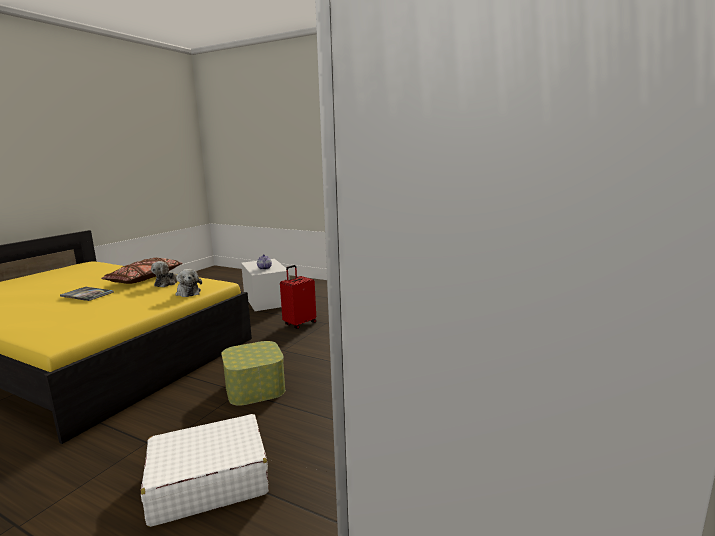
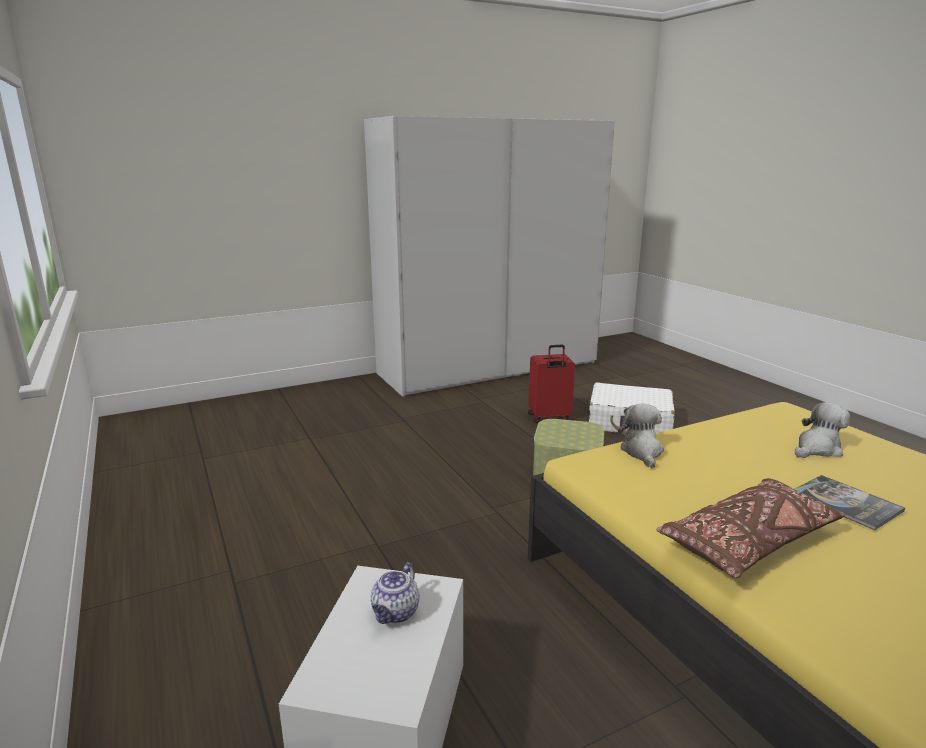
camera: 145 degrees left, 5 degrees up
plush toy [151,261,178,287] -> plush toy moved to [795,402,850,458]
red suitcase [280,265,316,329] -> red suitcase moved to [528,345,575,423]

